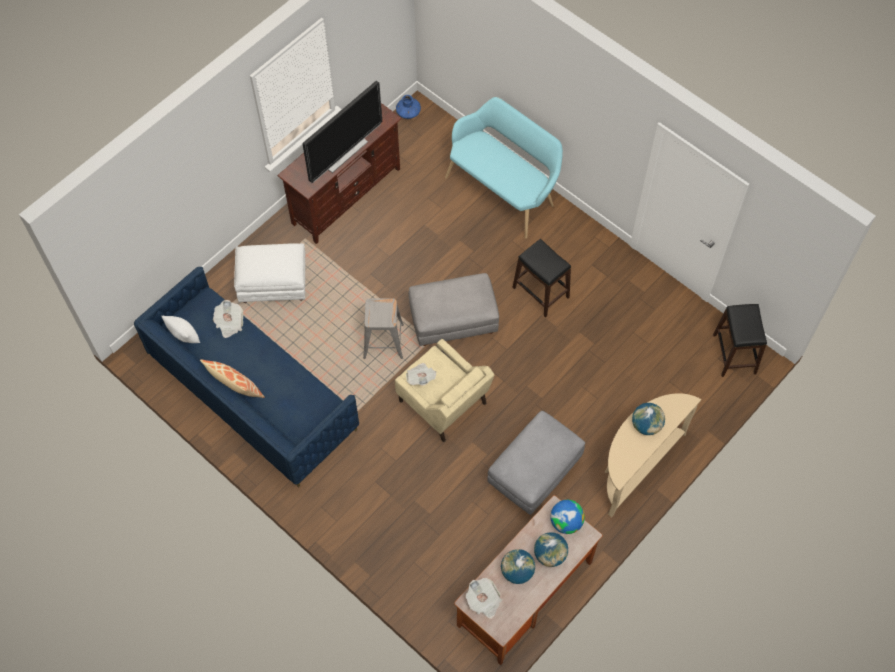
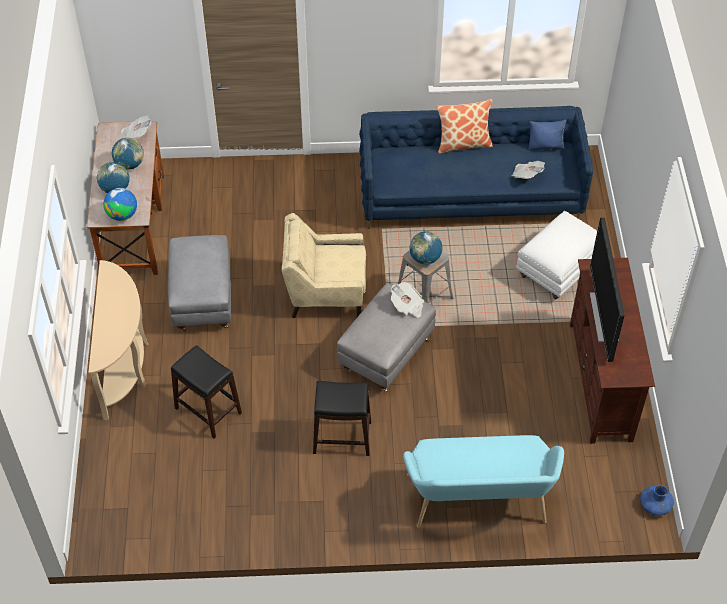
camera: 135 degrees right, 10 degrees down
white pillow [162,316,200,343] -> blue pillow [529,120,566,150]
newspaper [406,363,436,386] -> newspaper moved to [391,282,424,318]
globe [632,403,665,435] -> globe moved to [409,231,442,264]
black stool [713,304,767,377] -> black stool moved to [171,345,242,439]

